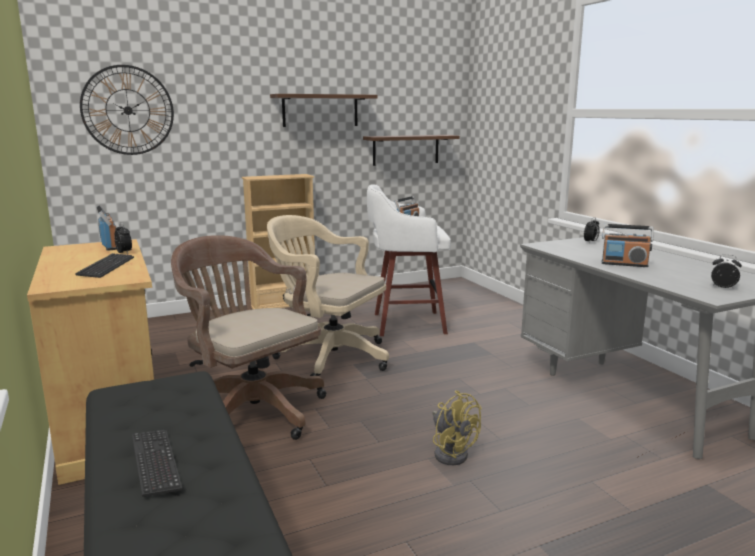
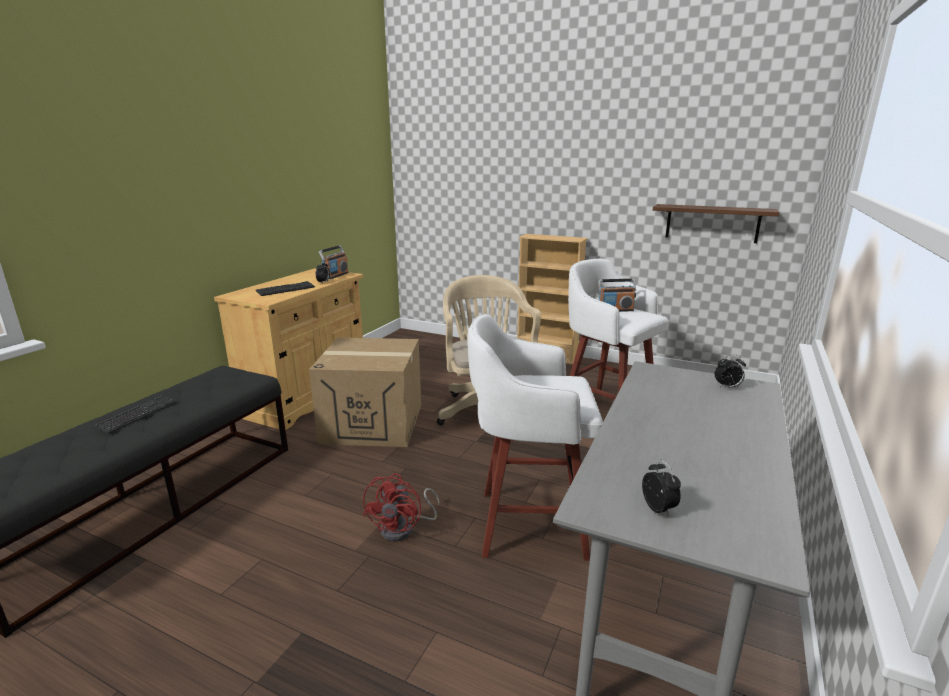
camera: 50 degrees right, 5 degrees up
wall clock [80,65,174,155] -> none
brown office chair [171,235,326,440] -> cardboard box [309,337,421,447]
shelf [270,94,378,127] -> none
yellow fan [432,390,482,465] -> red fan [363,473,440,542]
radio [602,224,654,267] -> none
none -> white stool [467,314,603,561]

